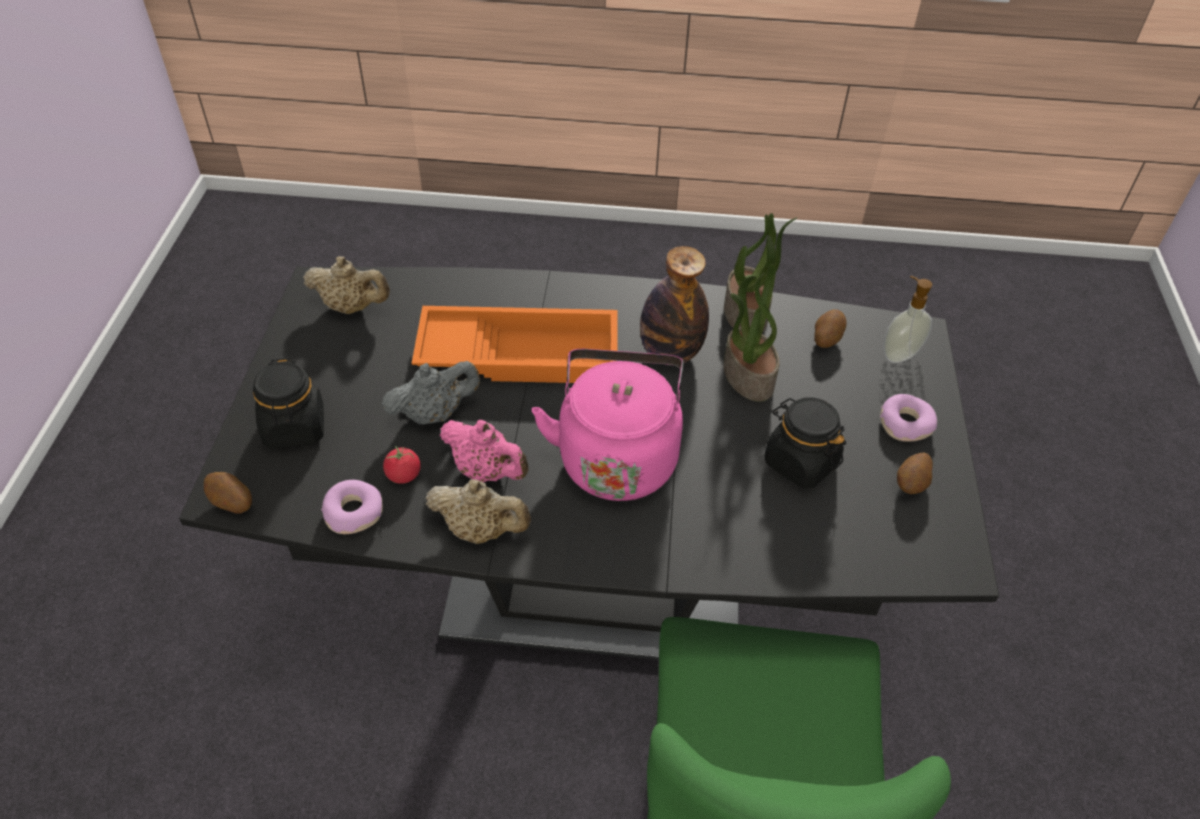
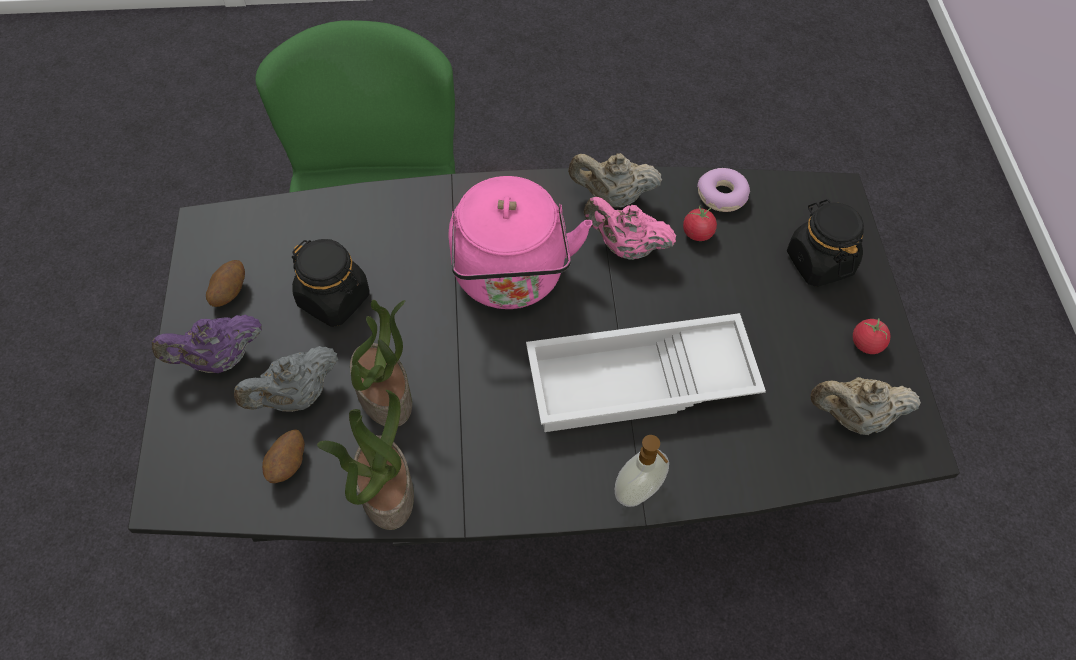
camera: 170 degrees right, 10 degrees up
potato [204,472,252,514] -> none
grey teapot [382,361,480,425] -> grey teapot moved to [234,346,338,412]
orange tray [412,306,617,383] -> white tray [526,313,766,432]
bottle [640,246,709,365] -> none
donut [880,394,937,442] -> purple teapot [152,315,262,373]
soap dispenser [883,276,932,363] -> soap dispenser moved to [615,435,669,507]
none -> tomato [853,318,890,354]

